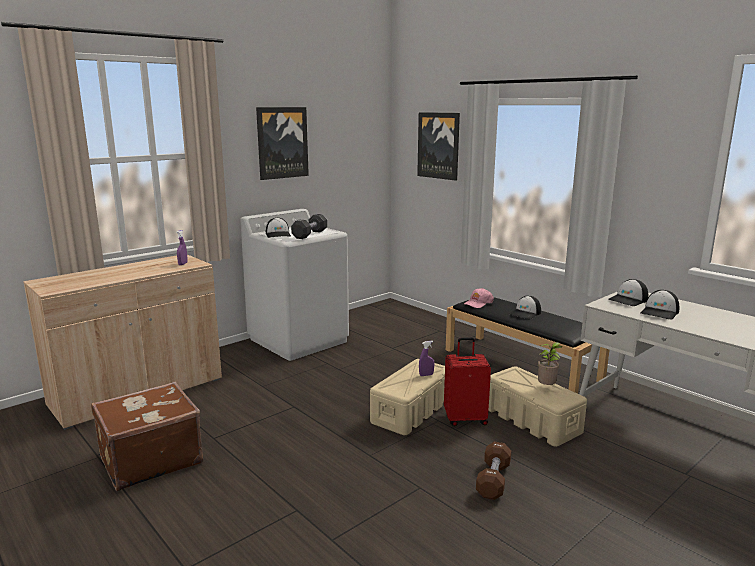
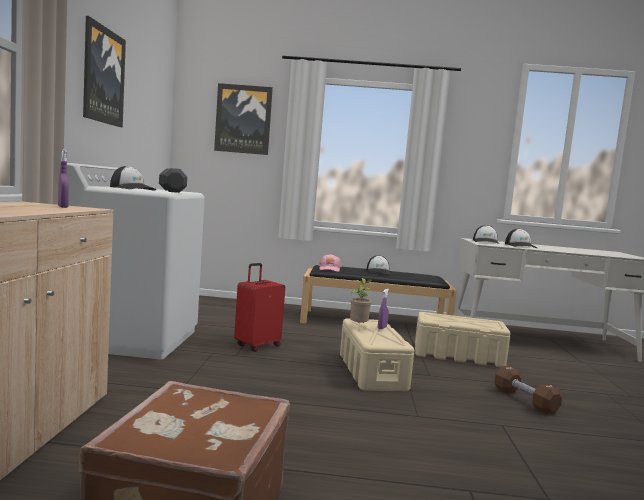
camera: 45 degrees left, 10 degrees down
red suitcase [444,337,491,426] -> red suitcase moved to [234,263,285,352]
potted plant [538,342,563,385] -> potted plant moved to [350,278,373,324]

